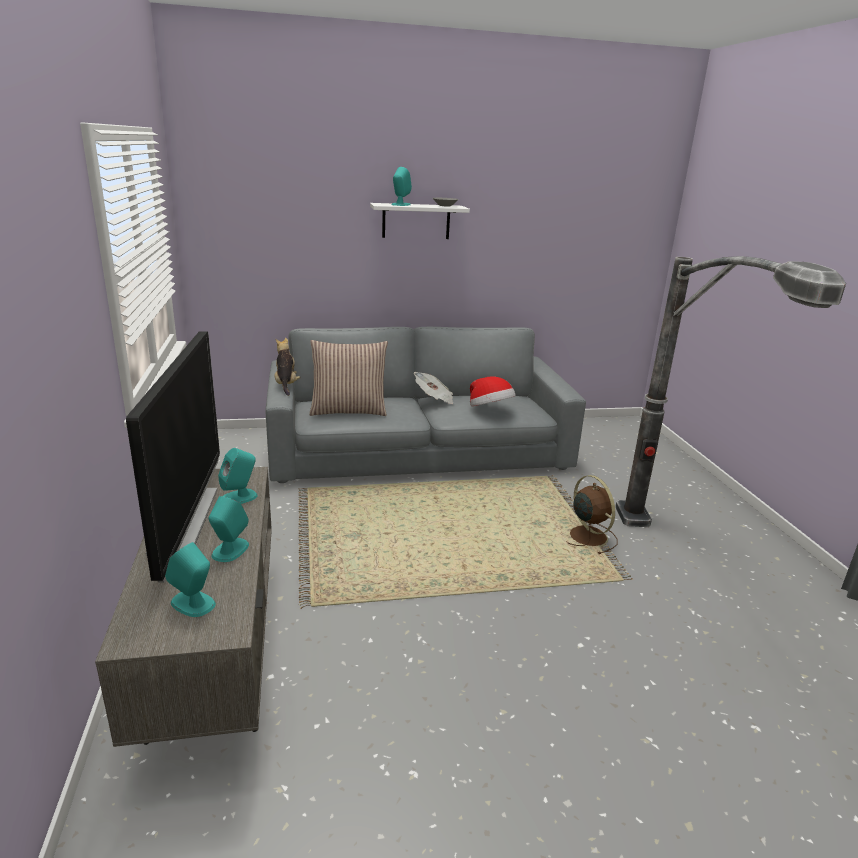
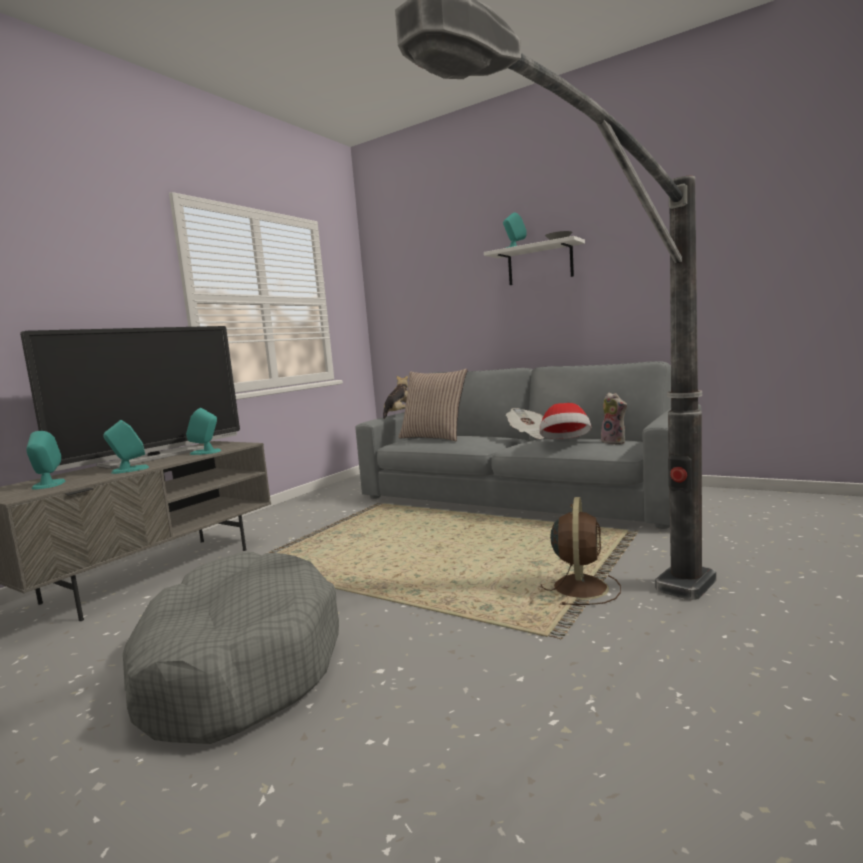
camera: 45 degrees right, 15 degrees down
none -> grey dog bed [123,552,339,744]
none -> plush toy [601,393,627,445]

